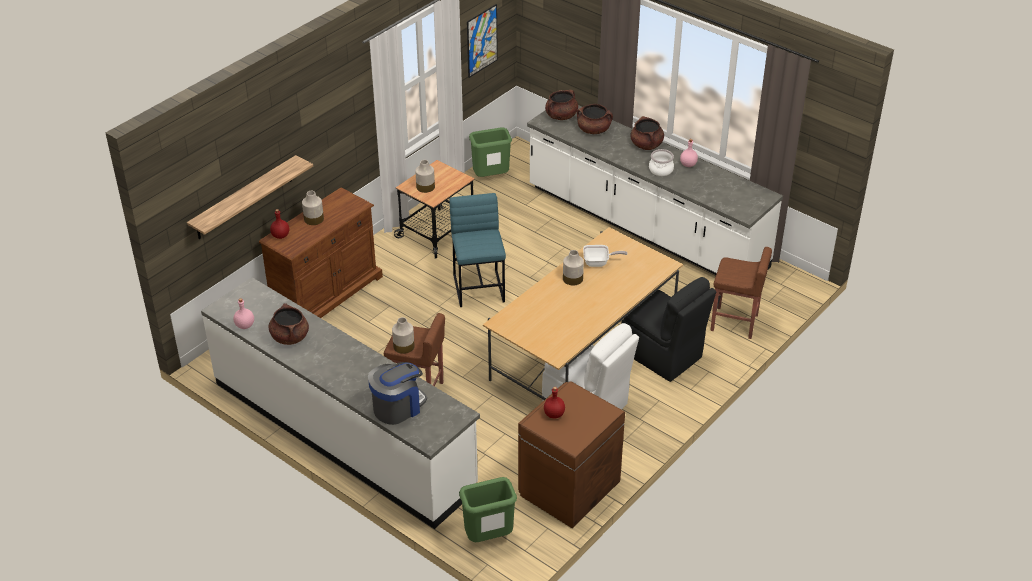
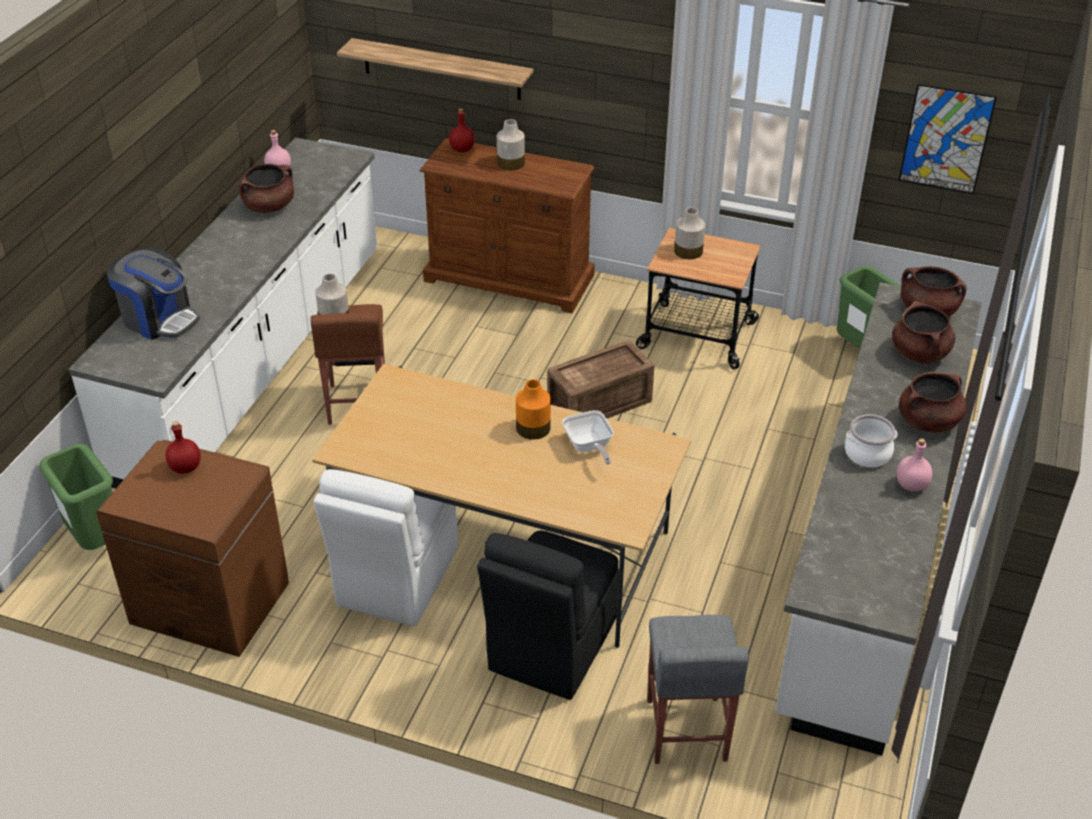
camera: 70 degrees right, 0 degrees up
blue stool [449,193,506,307] -> crate [547,340,655,418]
beige vase [563,250,584,285] -> orange vase [516,379,551,439]
brown stool [710,247,772,339] -> grey stool [647,615,749,764]

